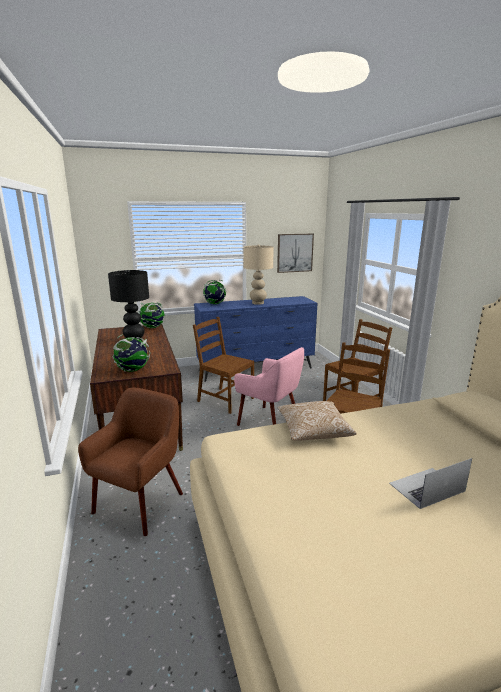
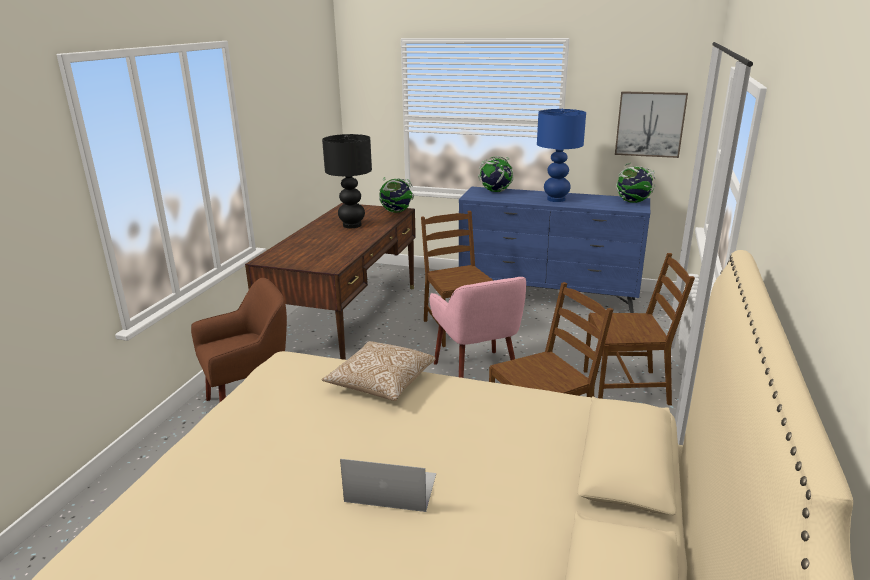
camera: 35 degrees right, 5 degrees up
globe [113,334,150,372] -> globe moved to [616,163,656,203]
beige table lamp [243,244,274,305] -> blue table lamp [537,109,586,202]

